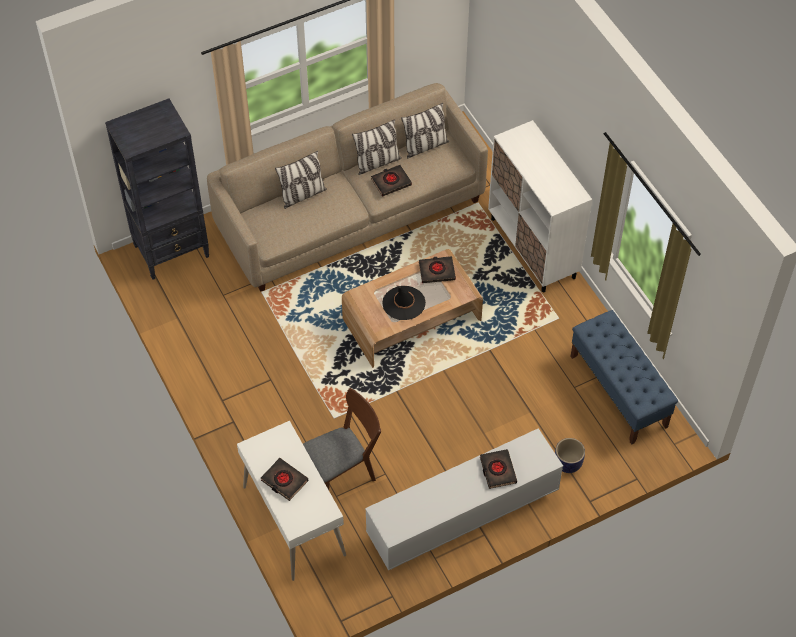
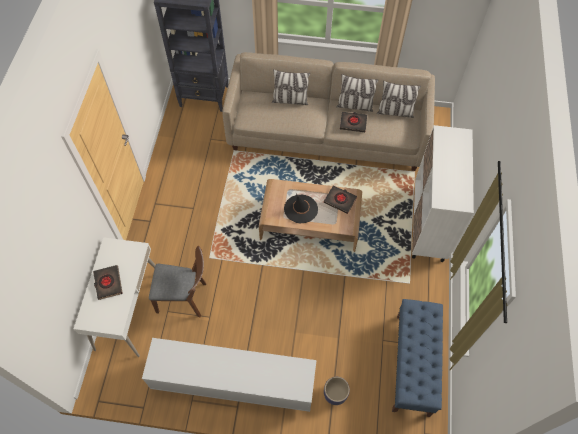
camera: 35 degrees right, 5 degrees up
black book [480,449,517,489] -> none

